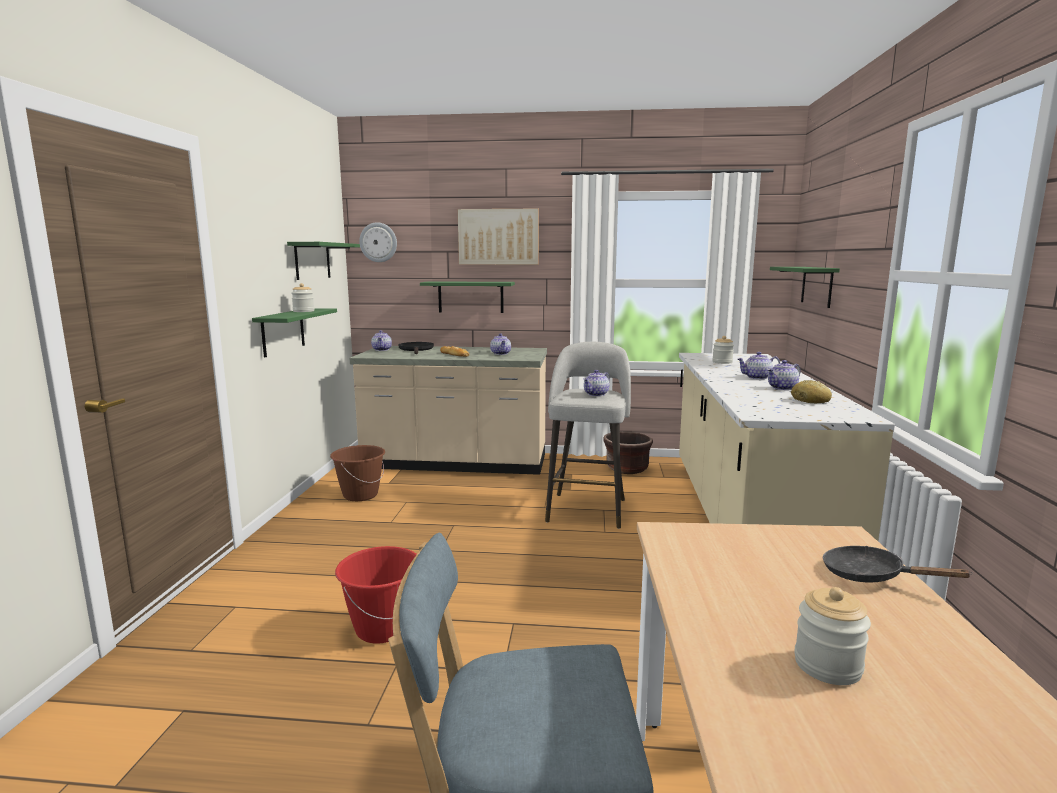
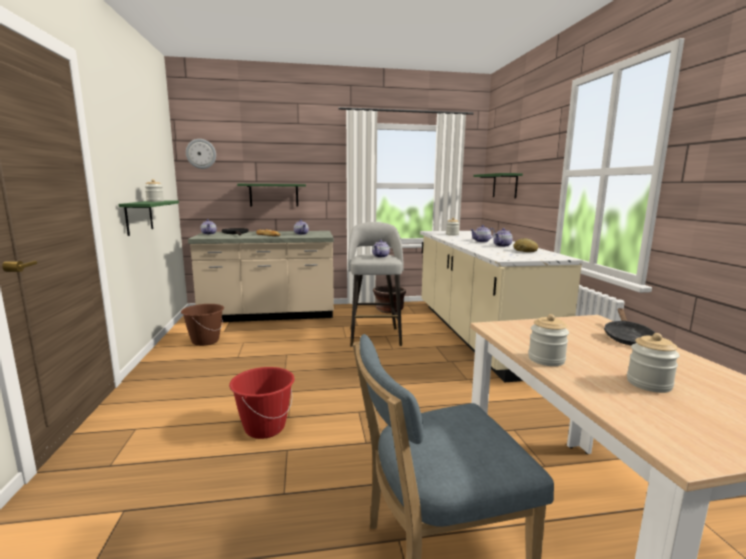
camera: 15 degrees left, 0 degrees up
green shelf [287,242,360,280] -> none
picture [458,209,539,265] -> none
black frying pan [823,546,973,582] -> black frying pan turned 90 degrees counterclockwise [604,308,655,346]
none -> jar [528,314,569,366]

